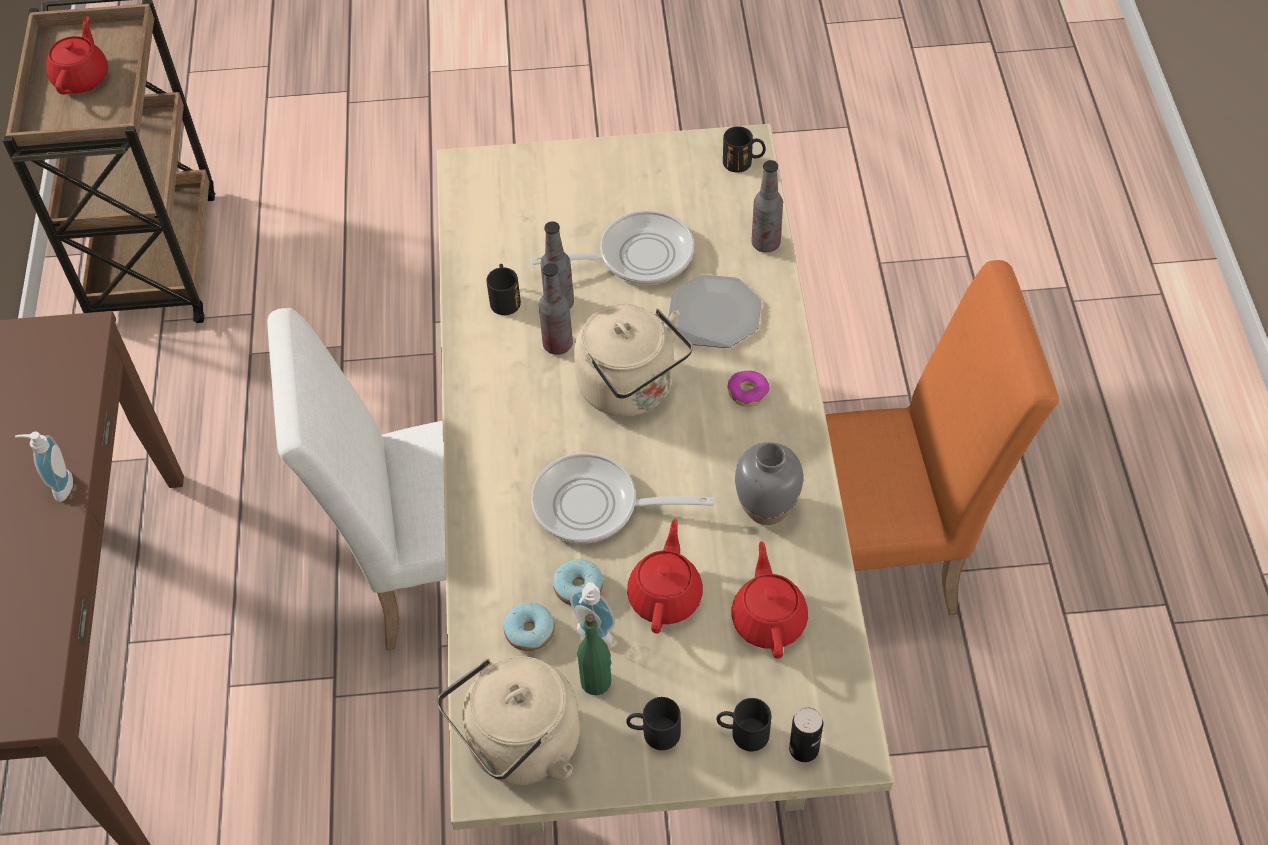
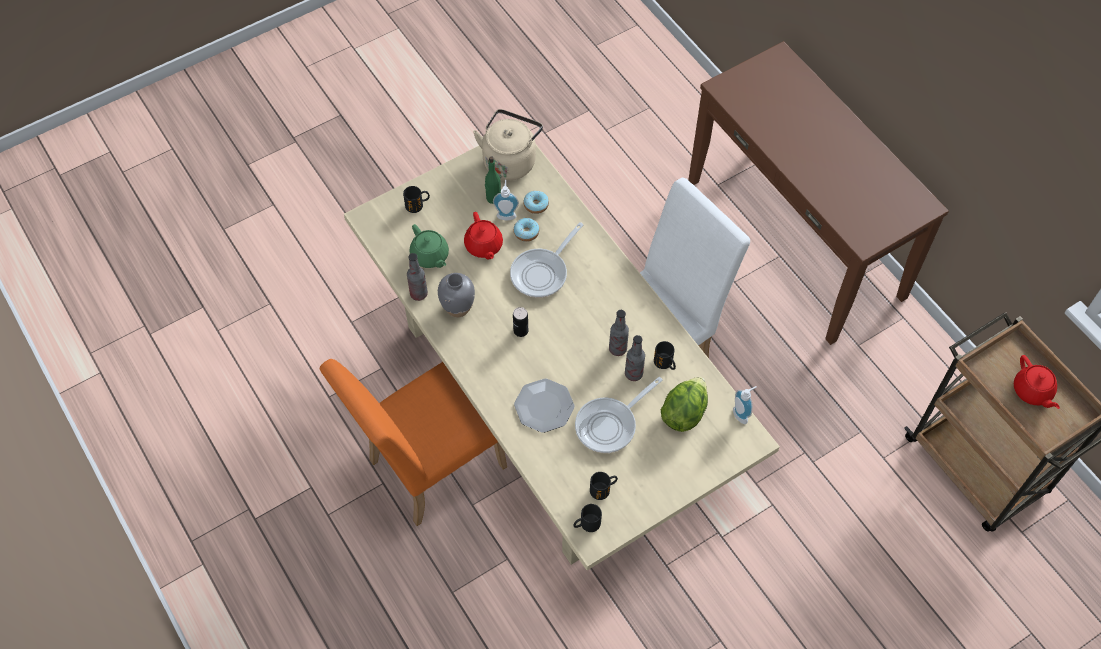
camera: 150 degrees right, 5 degrees up
soap dispenser [15,431,73,502] -> soap dispenser moved to [733,386,757,424]
frying pan [531,453,715,543] -> frying pan turned 150 degrees clockwise [510,222,583,298]
beige kettle [574,304,693,417] -> none
black mug [626,697,681,750] -> black mug moved to [590,472,618,500]
donut [728,371,770,407] -> none
red teapot [732,541,808,659] -> green teapot [409,224,449,268]
bottle [751,160,783,253] -> bottle moved to [407,253,428,301]
can [789,707,823,762] -> can moved to [513,307,528,337]
none -> lettuce [661,377,708,432]

